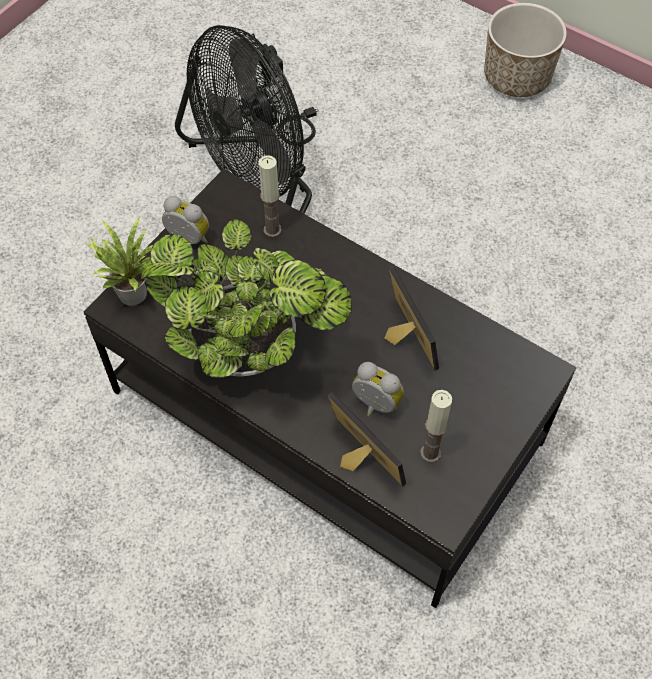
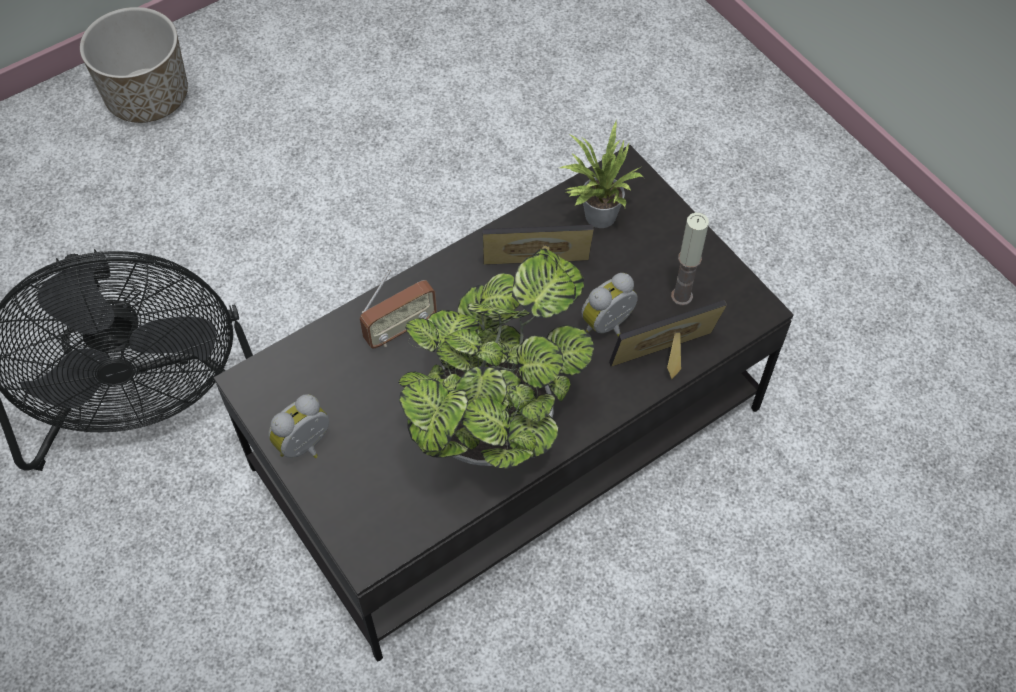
camera: 70 degrees left, 0 degrees up
potted plant [87,217,153,306] -> potted plant moved to [560,121,643,228]
candle [259,155,282,237] -> none
none -> radio [360,269,437,349]

